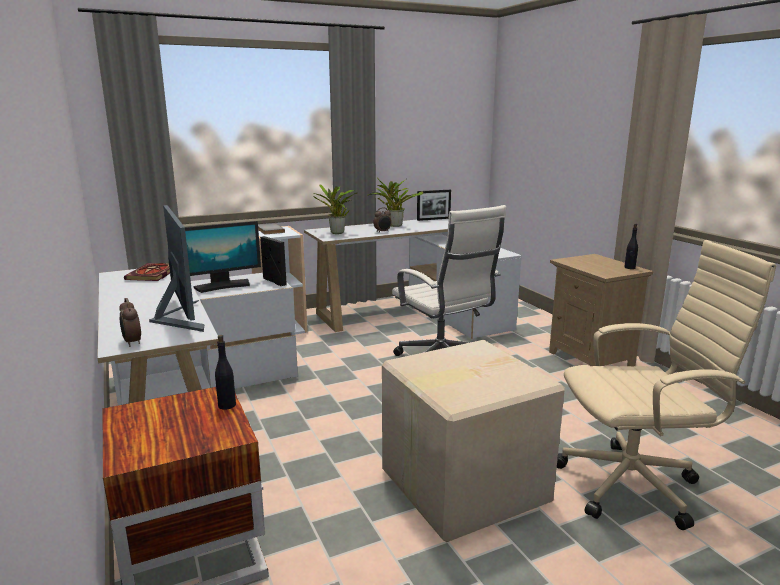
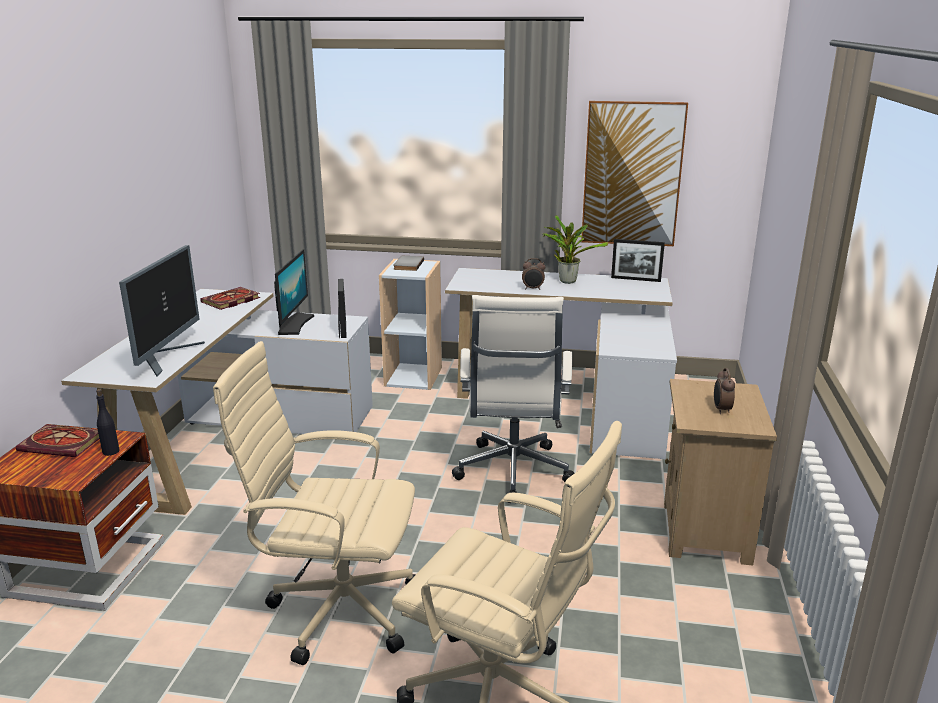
camera: 35 degrees right, 5 degrees up
alarm clock [119,298,141,347] -> alarm clock moved to [714,368,735,414]
monitor [185,221,261,293] -> monitor turned 90 degrees counterclockwise [274,249,314,335]
potted plant [313,185,357,234] -> none
cardboard box [382,340,565,542] -> beige office chair [213,341,415,665]
black bottle [624,224,638,269] -> none
none -> book [16,424,99,457]
none -> picture [581,101,688,246]

